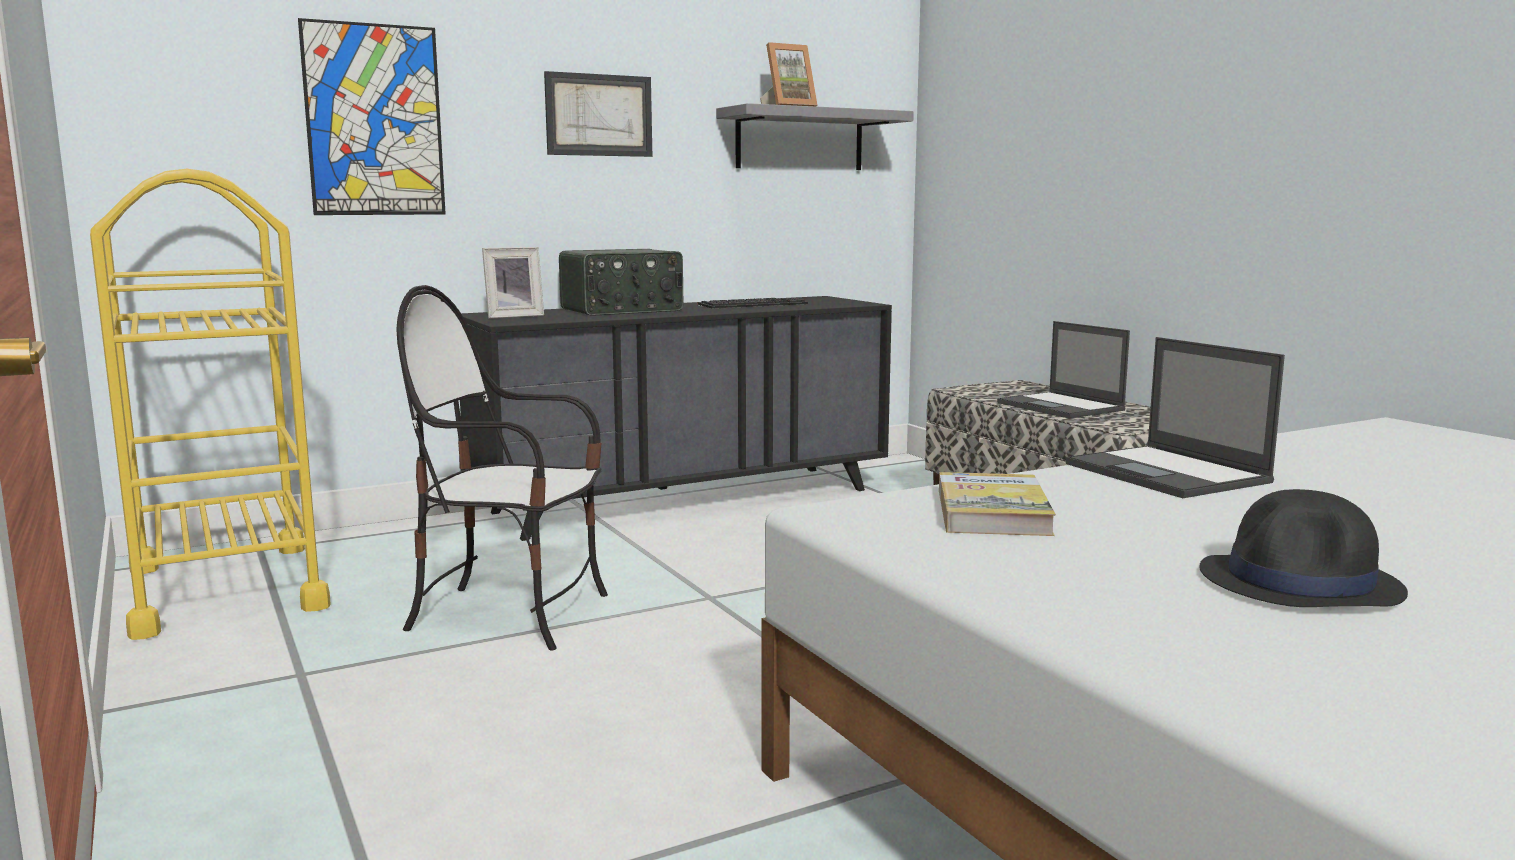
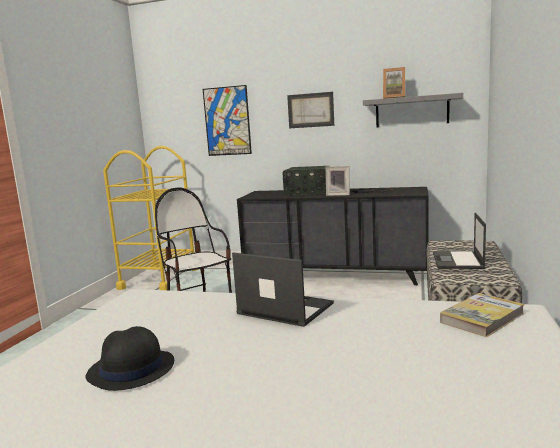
camera: 45 degrees right, 0 degrees up
picture frame [482,247,544,319] -> picture frame moved to [326,166,350,196]
book [939,472,1056,536] -> book moved to [440,293,525,337]
laptop [1065,337,1285,498] -> laptop turned 105 degrees clockwise [232,252,334,327]

